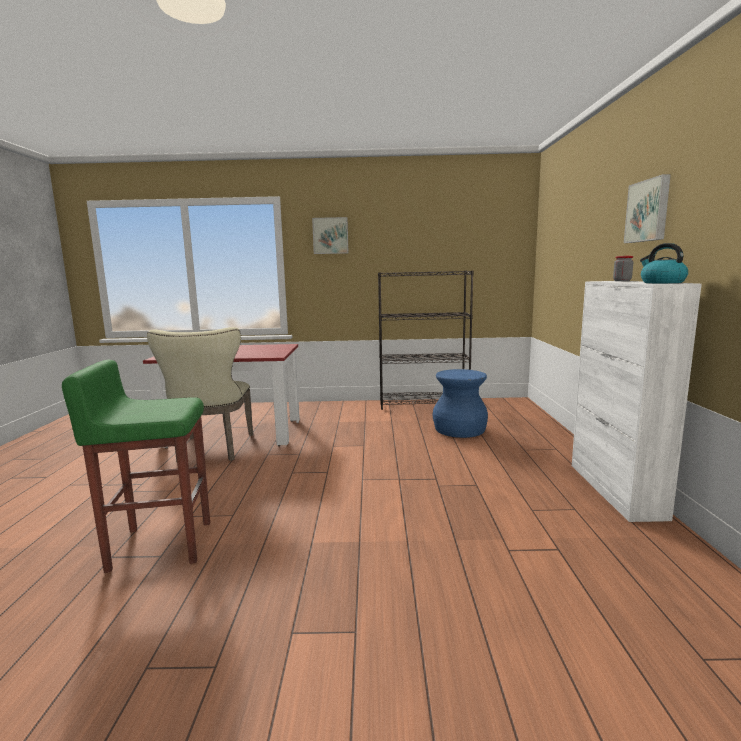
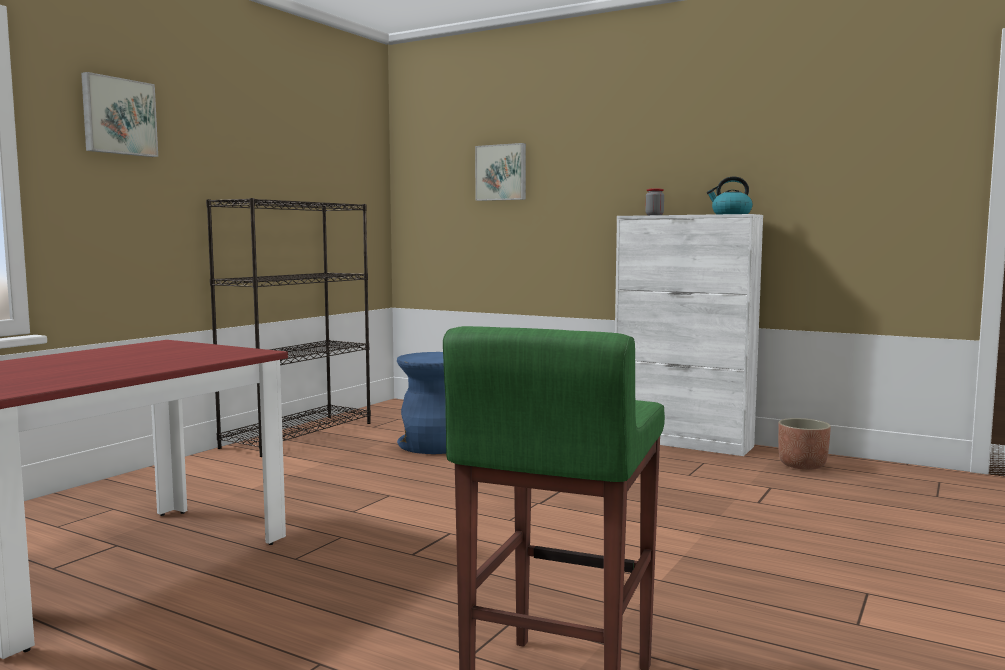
camera: 60 degrees left, 5 degrees down
beige chair [147,327,253,463] -> none
picture [624,174,671,243] -> picture moved to [475,143,526,201]
none -> planter [778,418,831,470]

